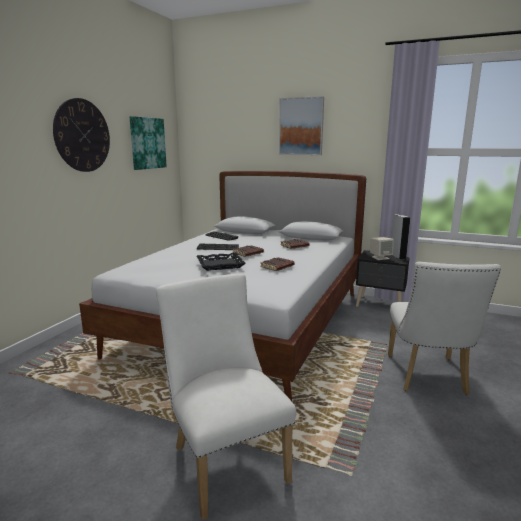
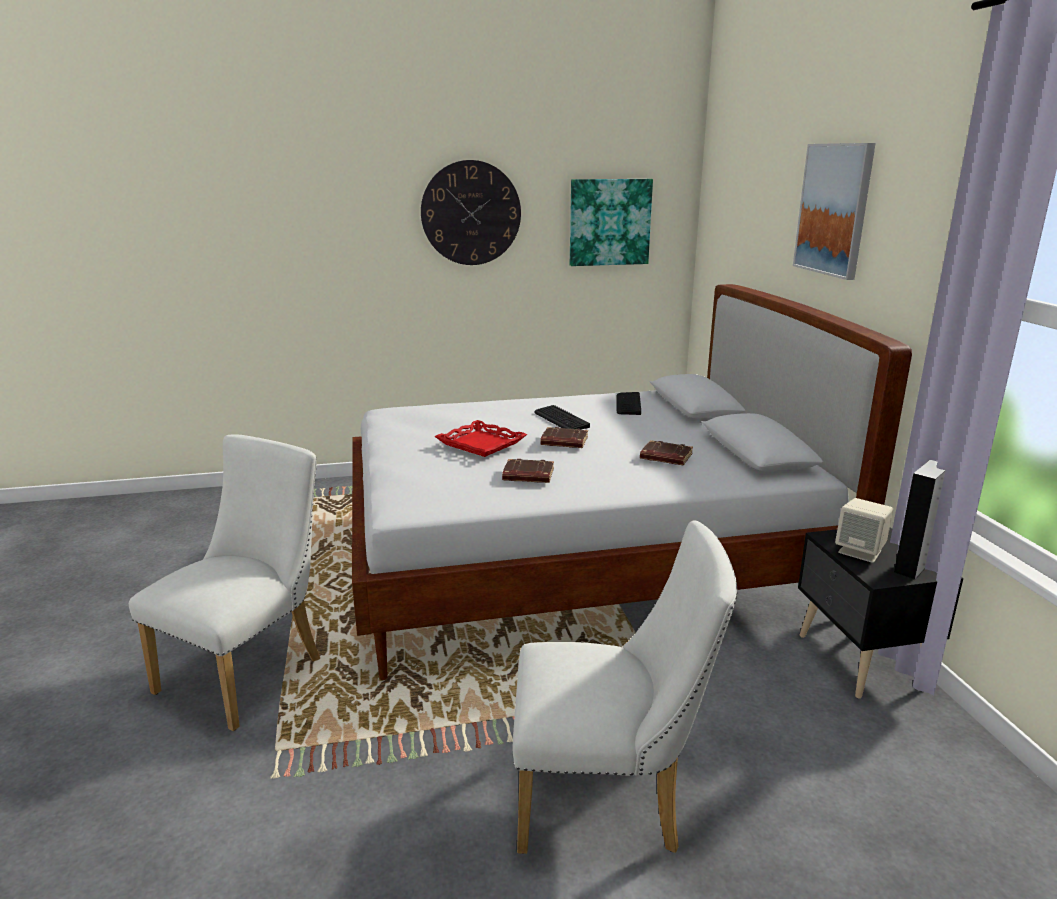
camera: 55 degrees right, 5 degrees up
black tray [197,253,246,271] -> red tray [434,420,527,457]
white chair [388,262,501,395] -> white chair turned 150 degrees counterclockwise [513,520,738,854]

